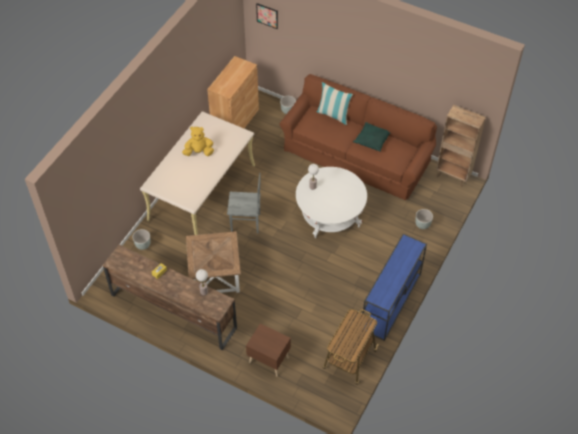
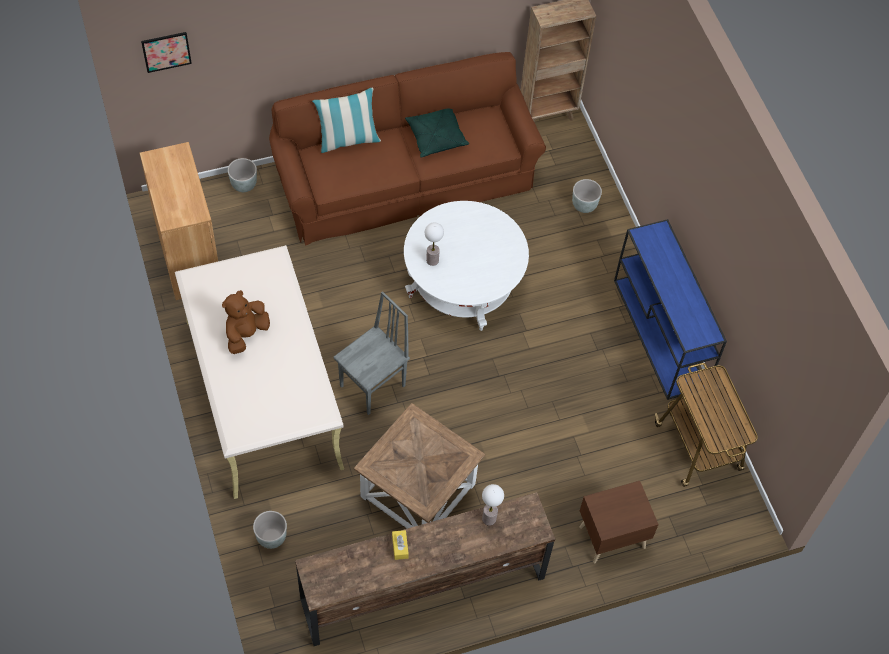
camera: 50 degrees left, 5 degrees up
yellow plush toy [182,127,214,156] -> brown plush toy [222,290,270,354]

